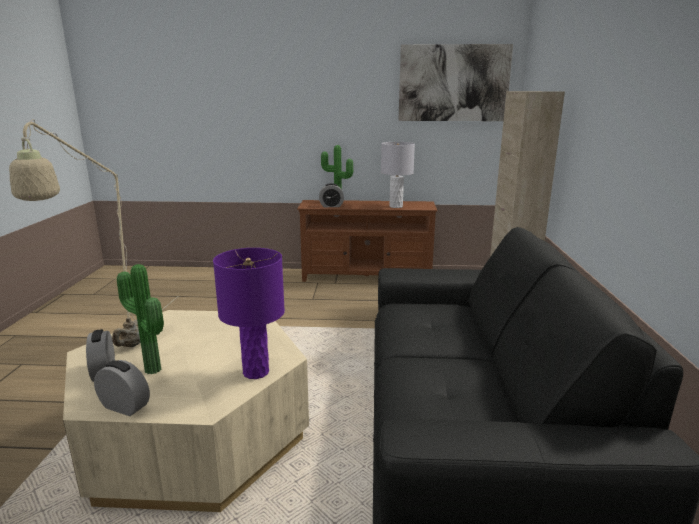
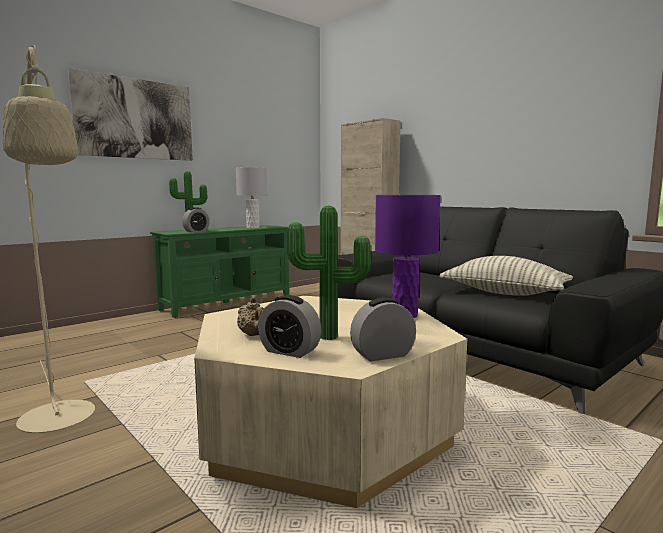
camera: 45 degrees left, 10 degrees down
brown tv stand [297,200,437,282] -> green tv stand [150,225,289,318]
picture [398,44,513,121] -> picture moved to [68,68,193,161]
none -> pillow [439,256,573,296]

